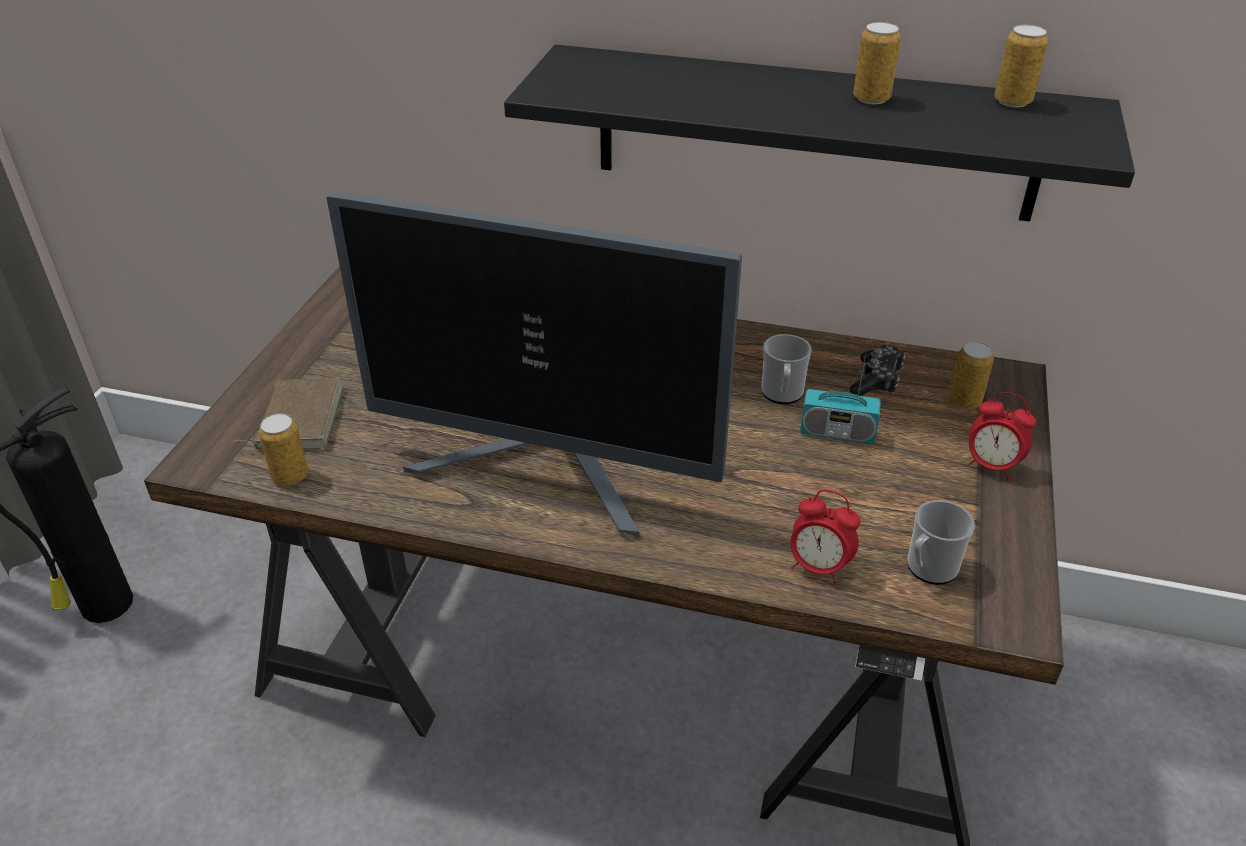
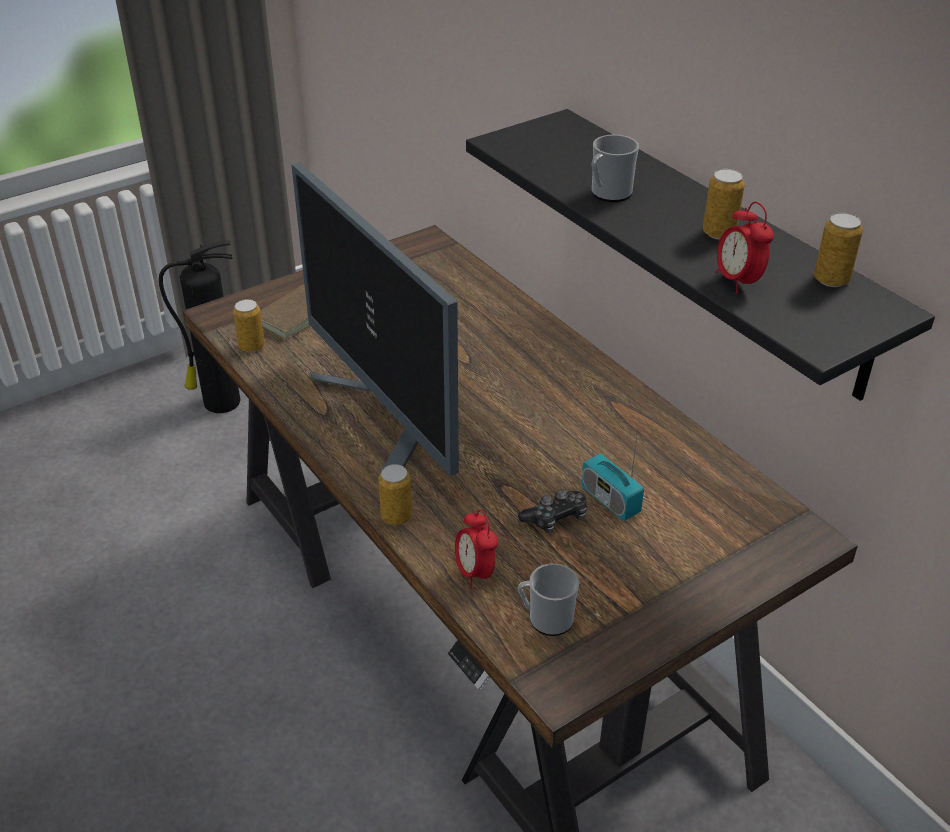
camera: 40 degrees right, 0 degrees up
mug [761,334,812,404] -> mug moved to [592,135,639,202]
game controller [850,345,906,396] -> game controller moved to [518,489,587,533]
can [948,342,994,409] -> can moved to [378,464,412,525]
alarm clock [967,392,1036,481] -> alarm clock moved to [715,202,774,294]

